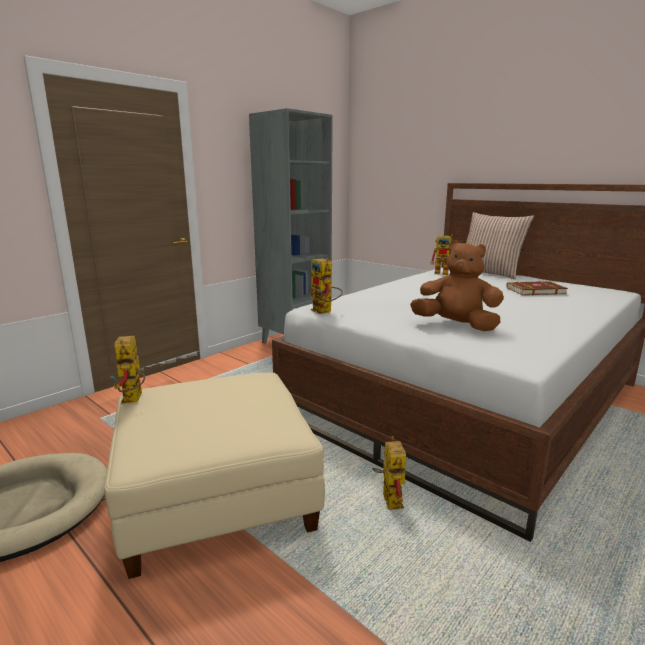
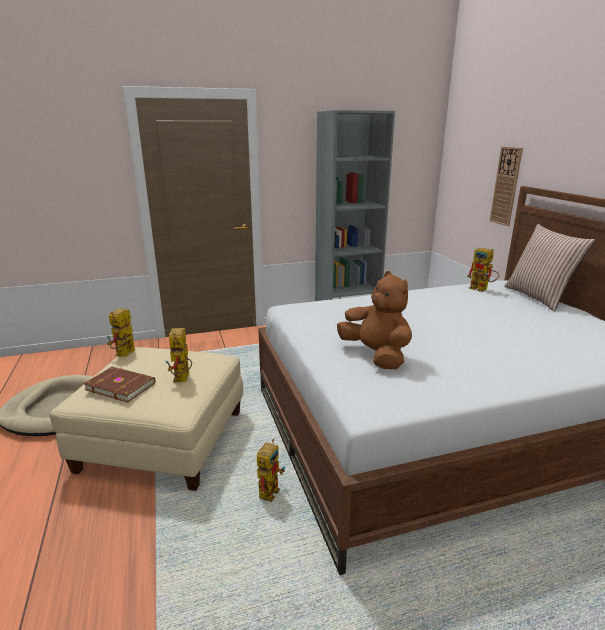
camera: 30 degrees right, 5 degrees up
toy robot [310,258,343,314] -> toy robot moved to [166,328,192,383]
brown book [506,281,568,295] -> brown book moved to [83,367,155,403]
none -> wall clock [490,147,523,226]

